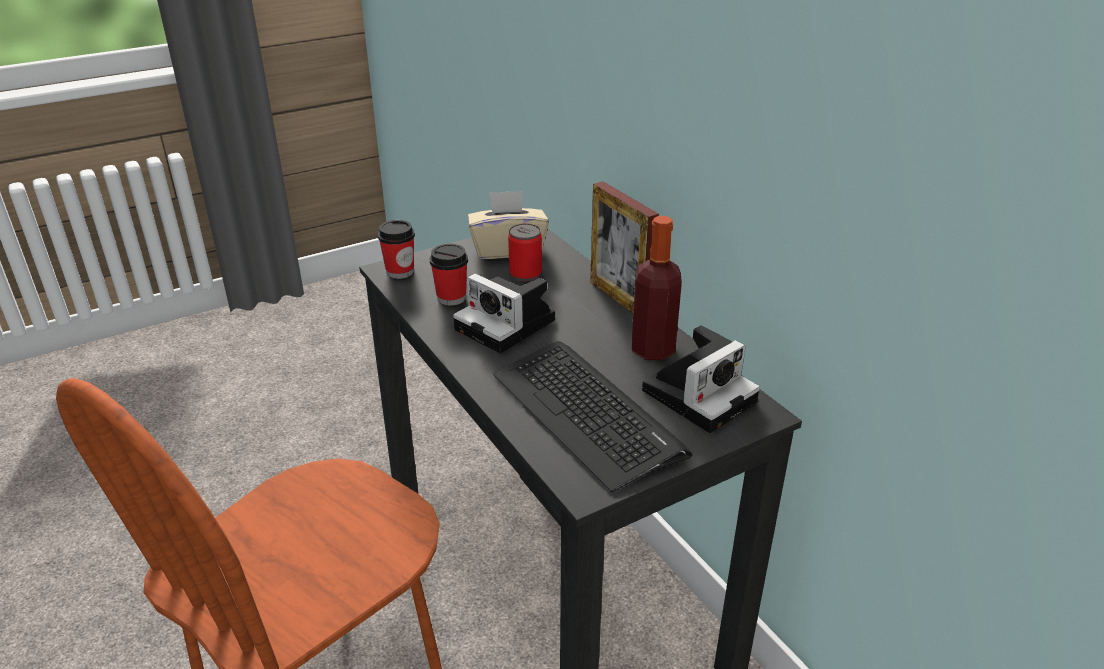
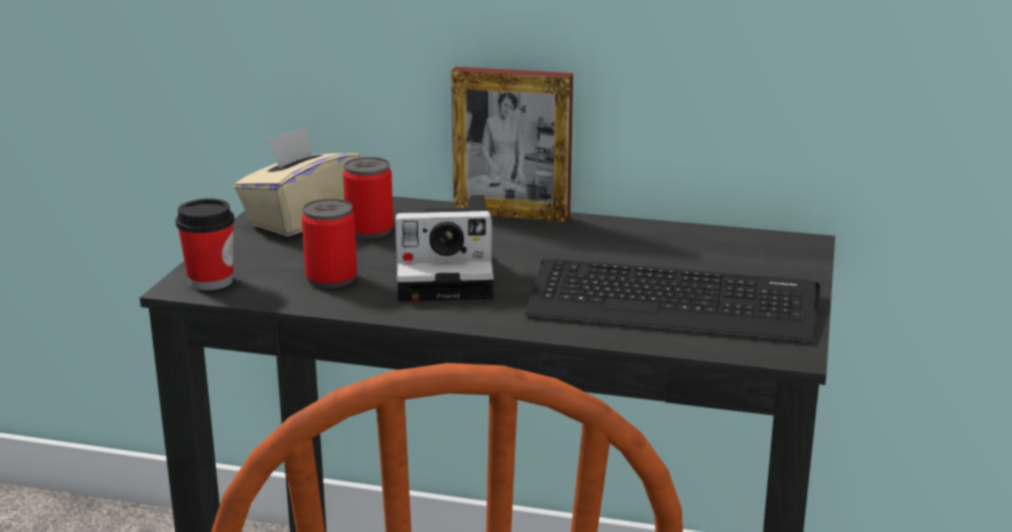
camera: 45 degrees left, 10 degrees down
cup [430,244,468,306] -> can [302,199,357,288]
bottle [632,216,682,360] -> none
camera [642,325,760,433] -> none

